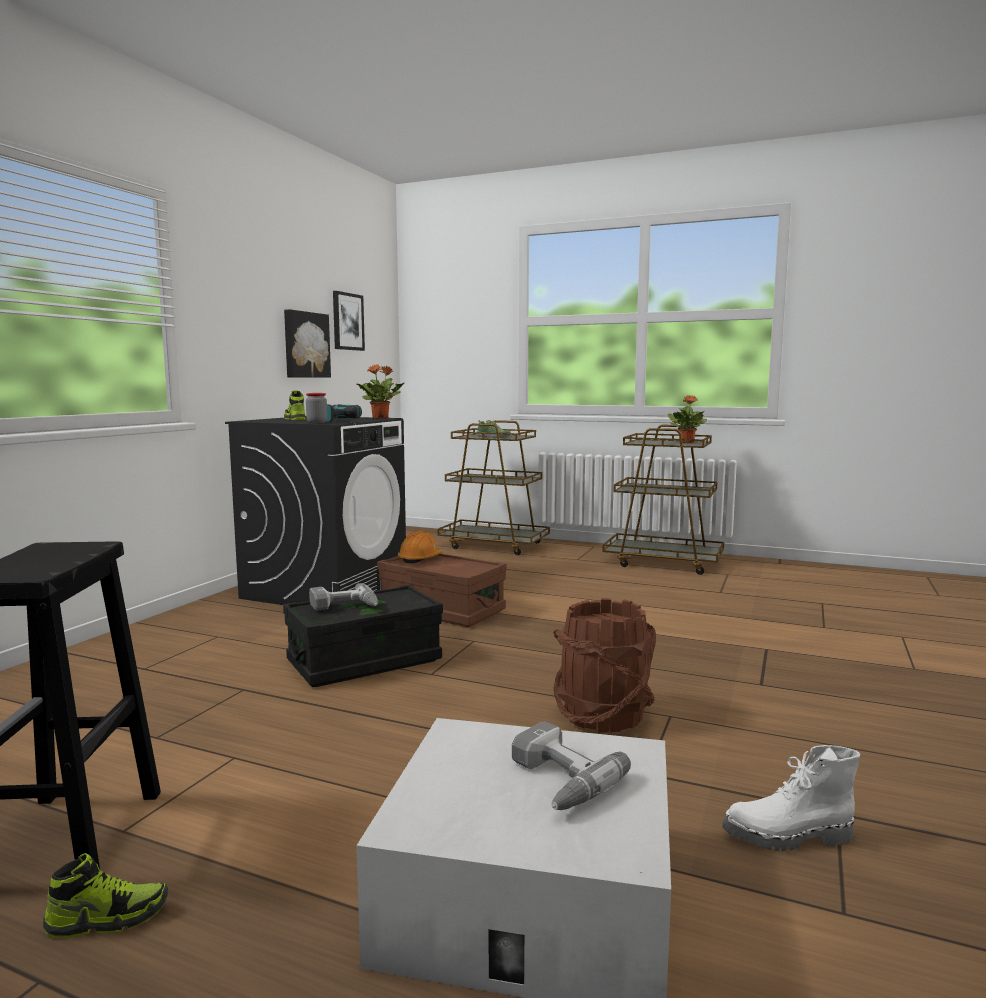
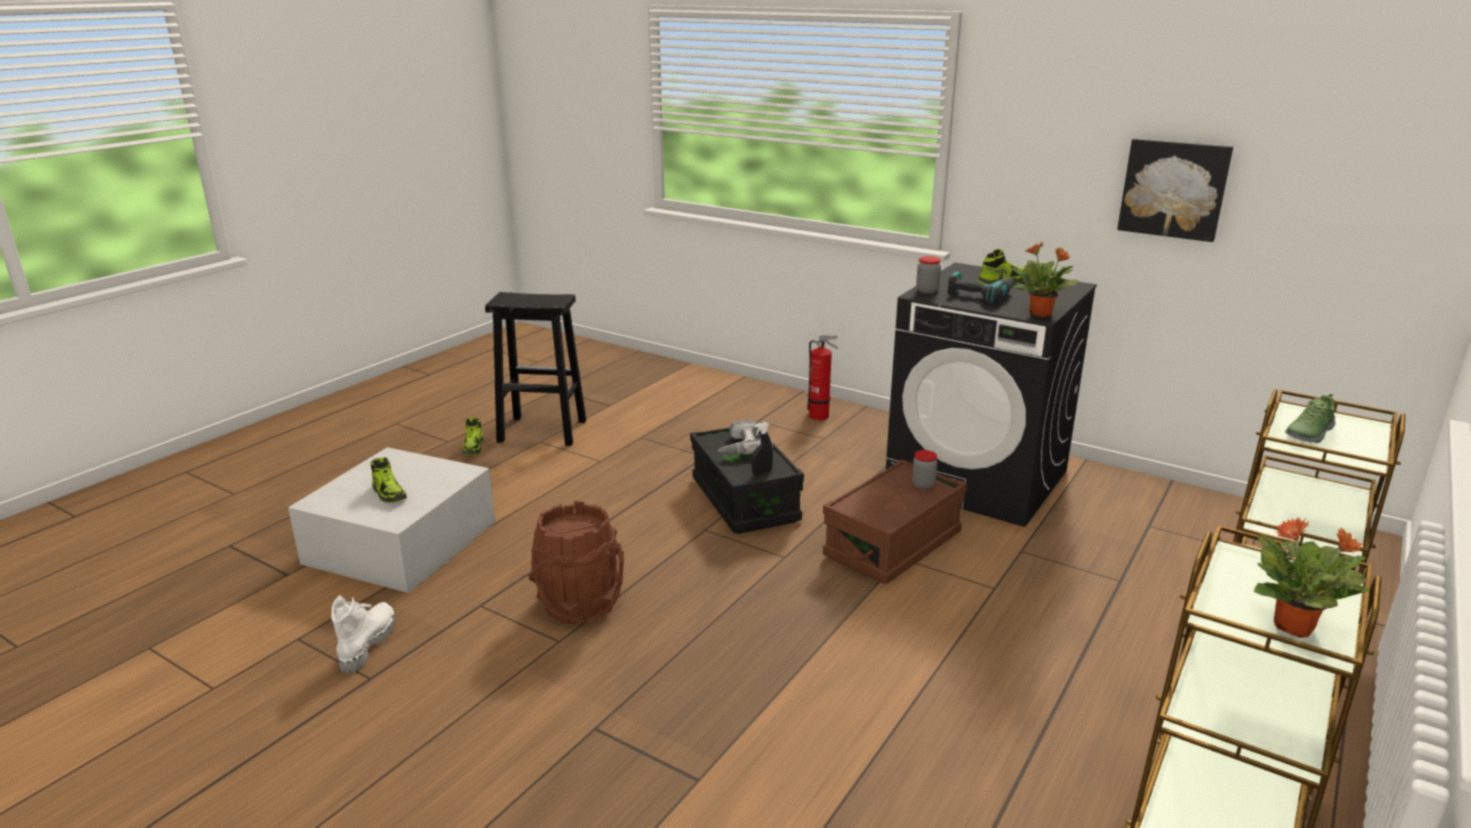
camera: 100 degrees right, 15 degrees up
picture [333,291,365,351] -> none
orange hard hat [398,531,442,563] -> jar [912,450,938,489]
power drill [512,721,631,810] -> shoe [370,456,407,503]
none -> black spray bottle [751,422,773,476]
none -> fire extinguisher [807,335,838,420]

